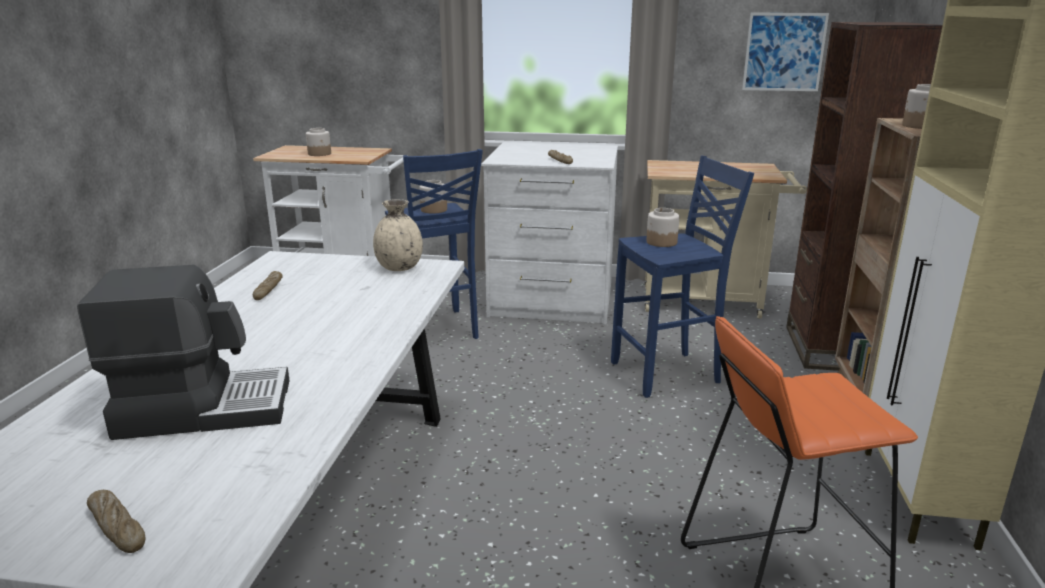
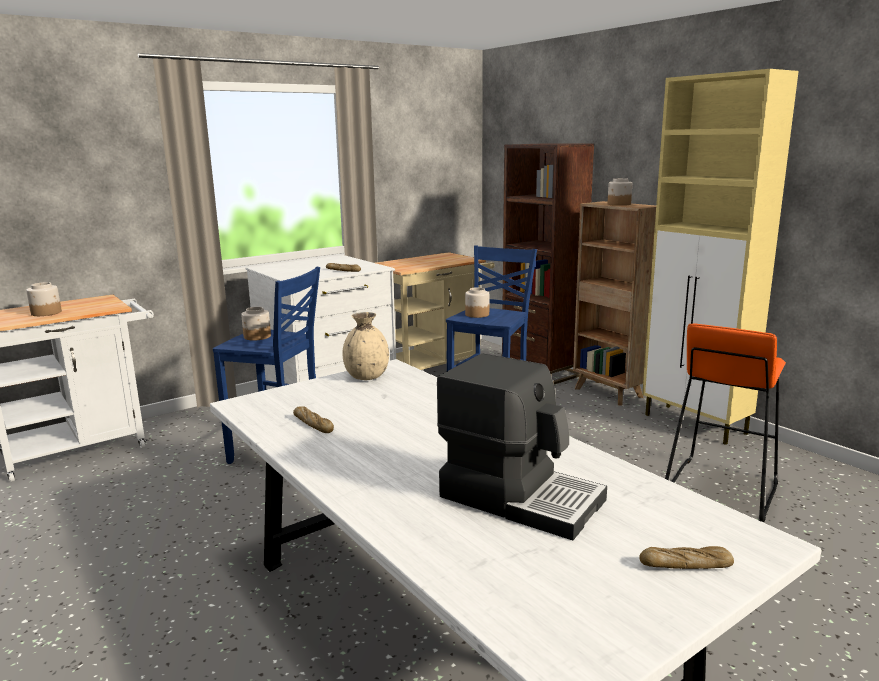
camera: 45 degrees left, 5 degrees down
coffee machine [77,264,290,440] -> coffee machine turned 90 degrees clockwise [437,353,607,540]
picture [742,13,829,91] -> none

